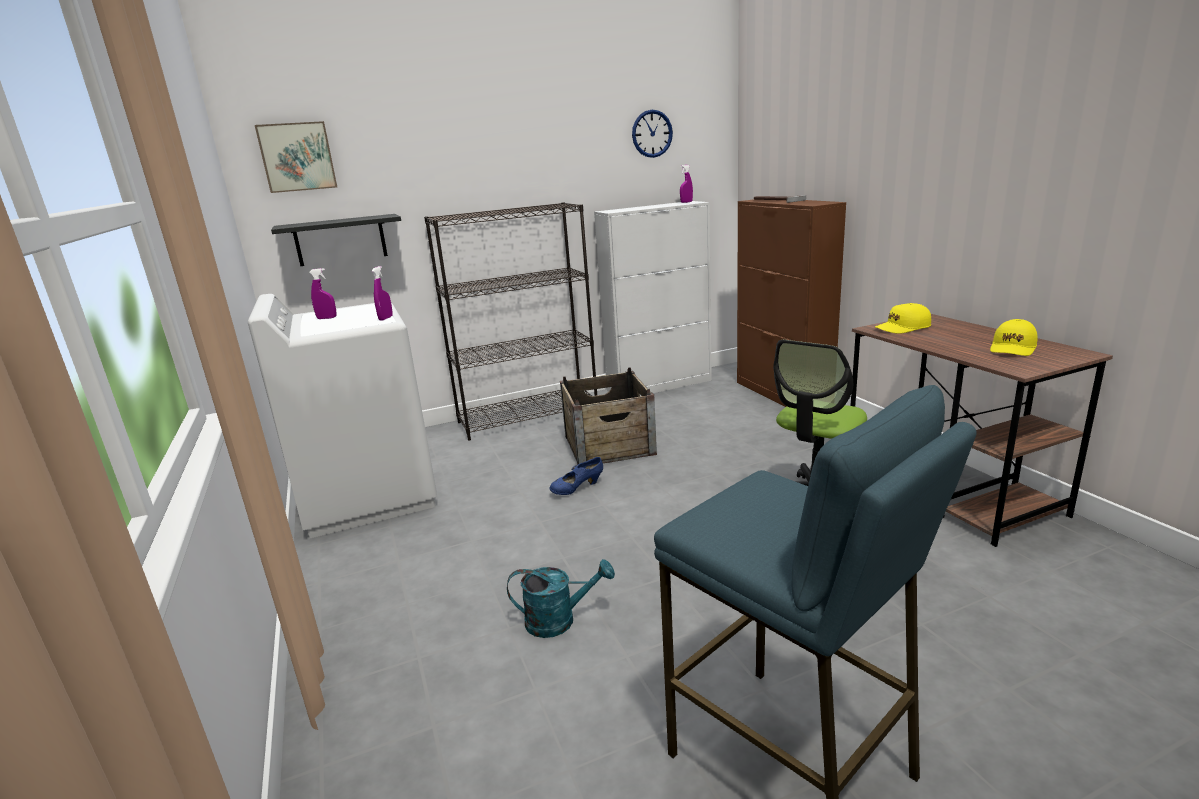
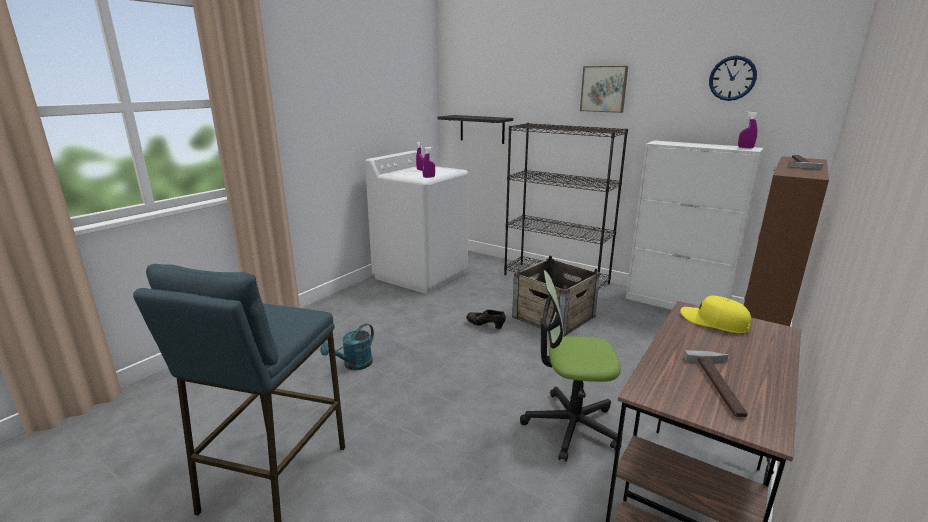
camera: 55 degrees right, 0 degrees up
picture [255,121,337,193] -> picture moved to [580,66,628,113]
turquoise watering can [507,559,615,638] -> turquoise watering can turned 75 degrees clockwise [320,324,374,370]
blue shoe [550,457,603,495] -> black shoe [466,310,506,329]
yellow cap [990,319,1038,356] -> hammer [683,350,748,417]

